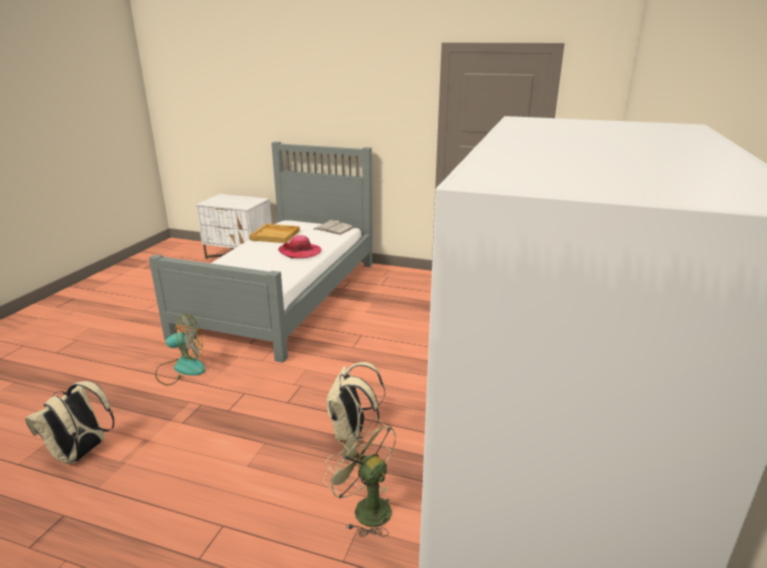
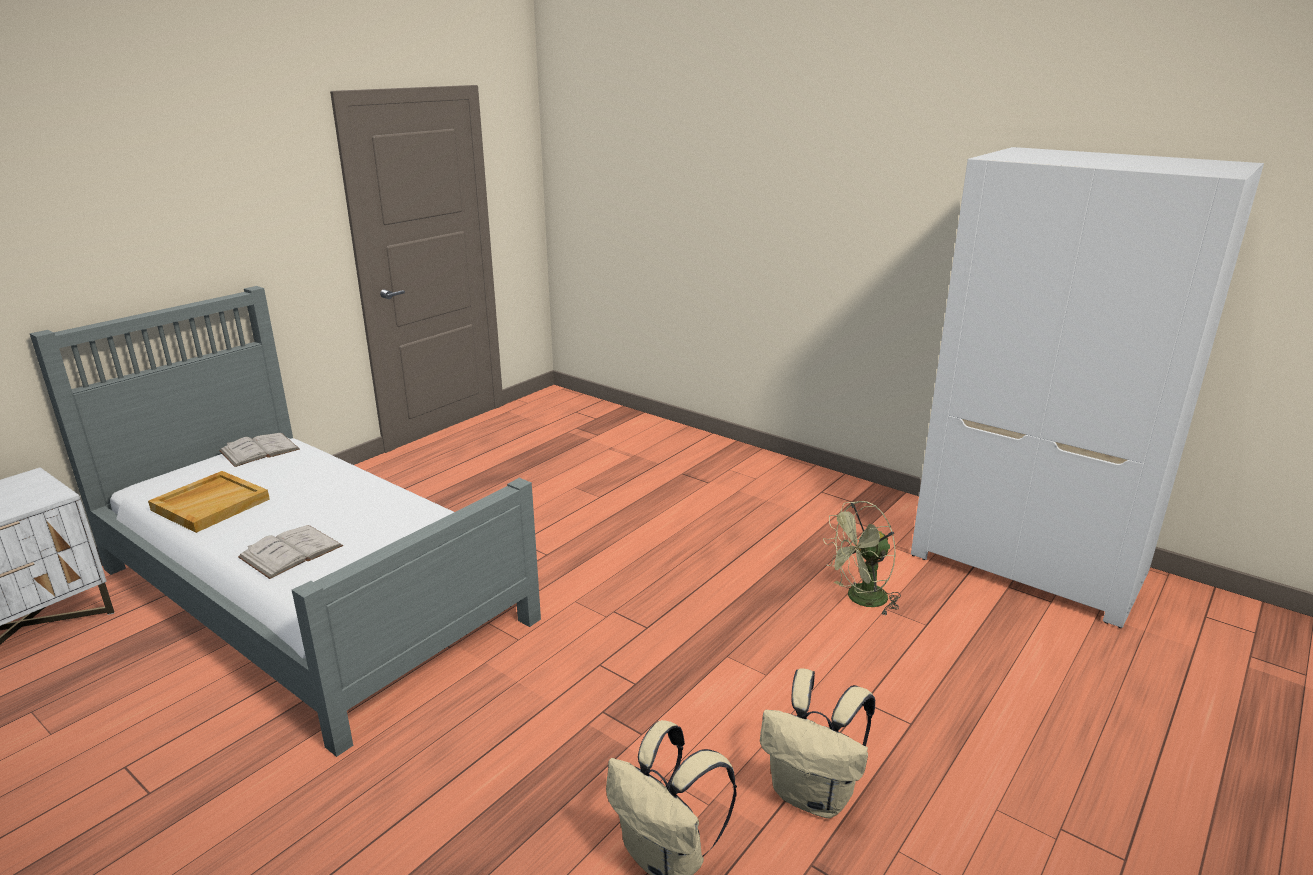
camera: 70 degrees left, 0 degrees up
fan [155,314,205,386] -> none
hat [278,235,322,258] -> none
beige backpack [327,362,385,442] -> beige backpack moved to [760,668,875,818]
none -> white book [238,525,343,579]

